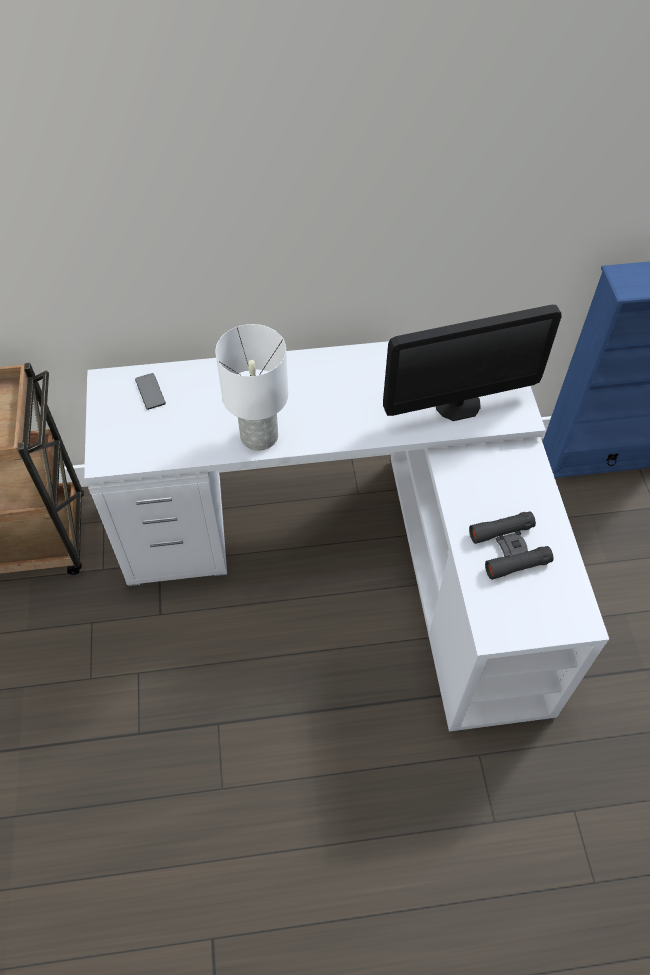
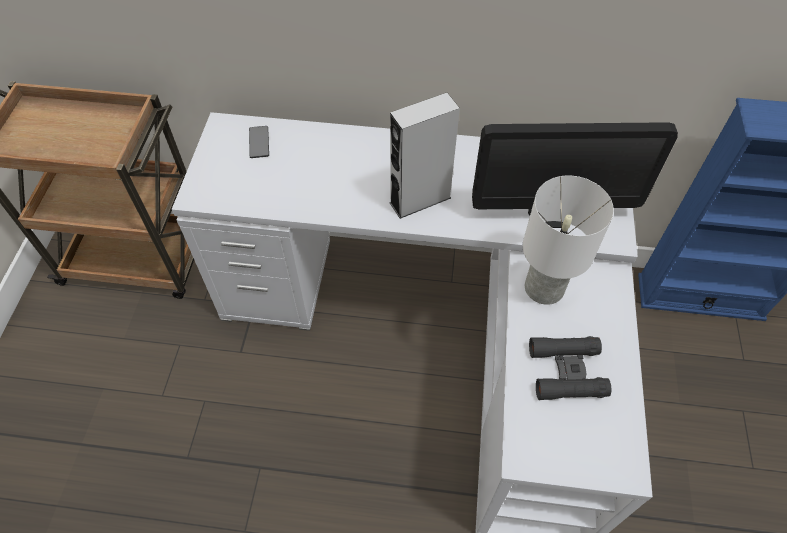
camera: 15 degrees right, 0 degrees up
white table lamp [215,324,288,451] -> white table lamp moved to [523,175,614,305]
none -> grey speaker [389,93,460,219]

